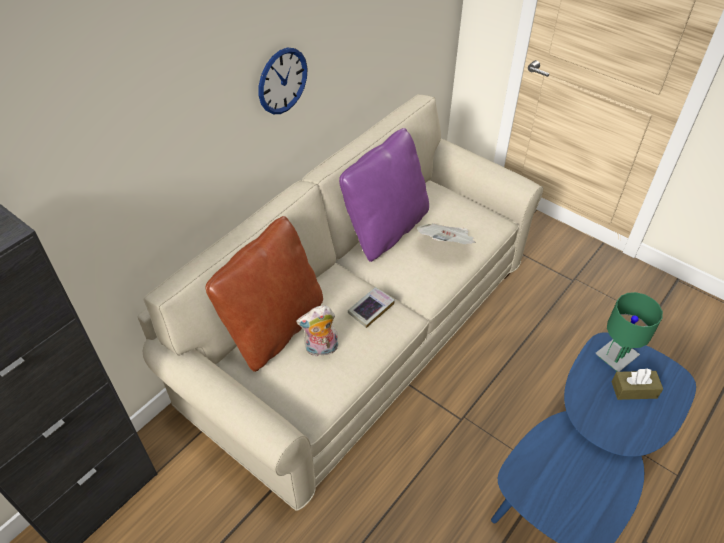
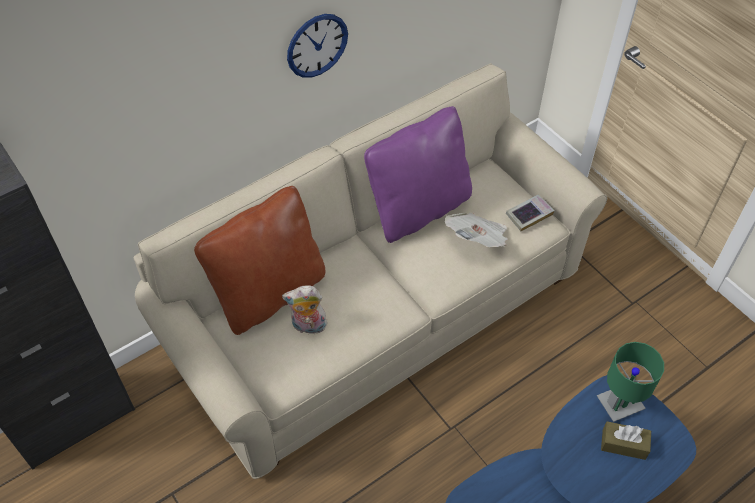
camera: 15 degrees right, 5 degrees up
book [348,287,395,328] -> book moved to [506,195,555,231]

